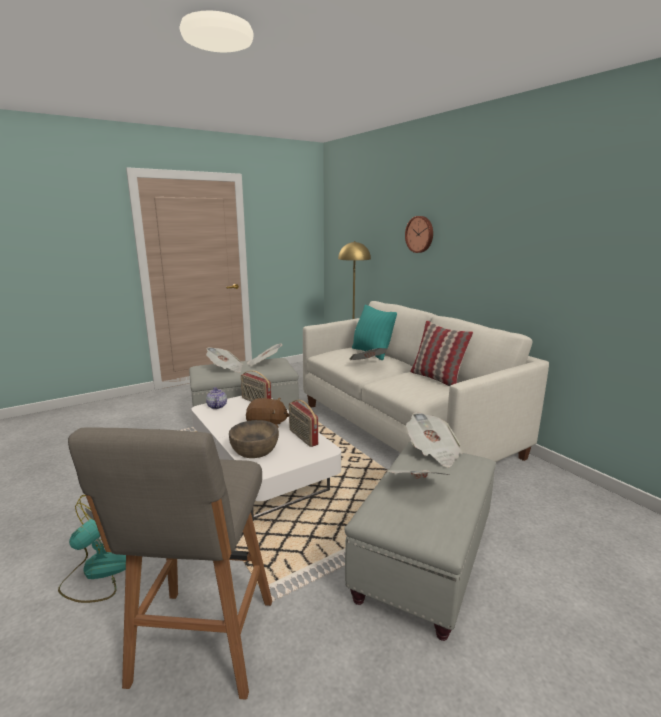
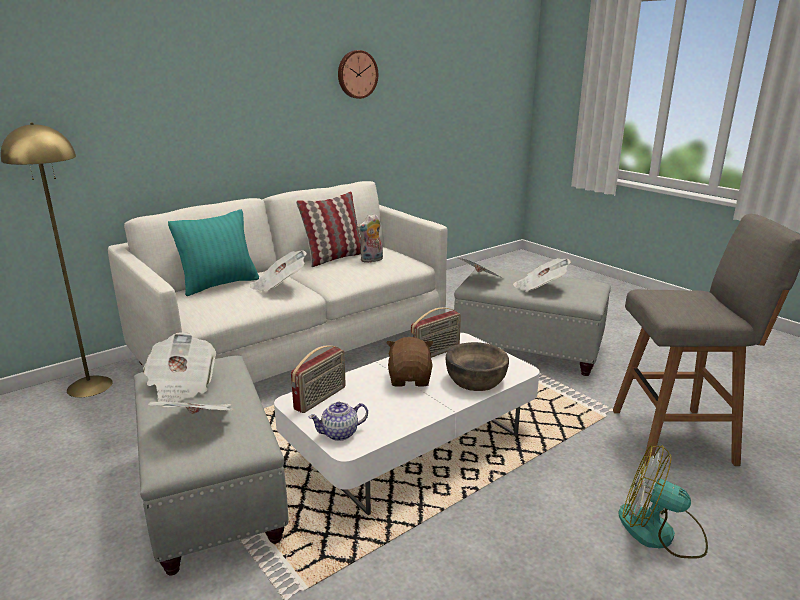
camera: 95 degrees left, 5 degrees up
wall clock [405,216,433,253] -> wall clock moved to [338,50,378,99]
none -> plush toy [357,213,383,263]

